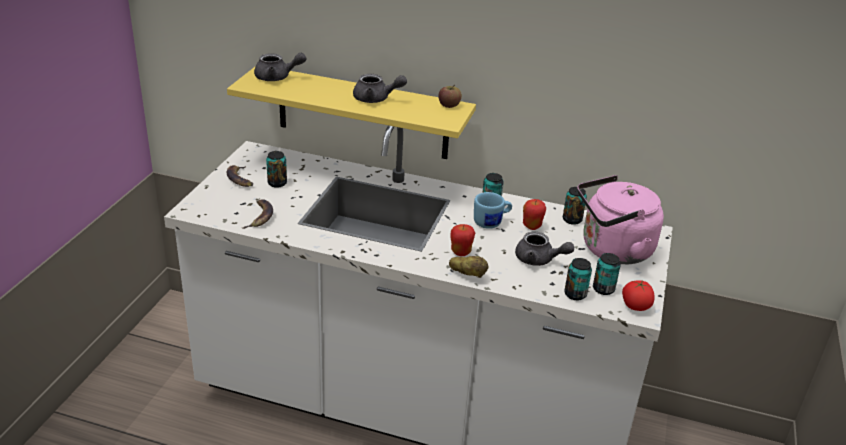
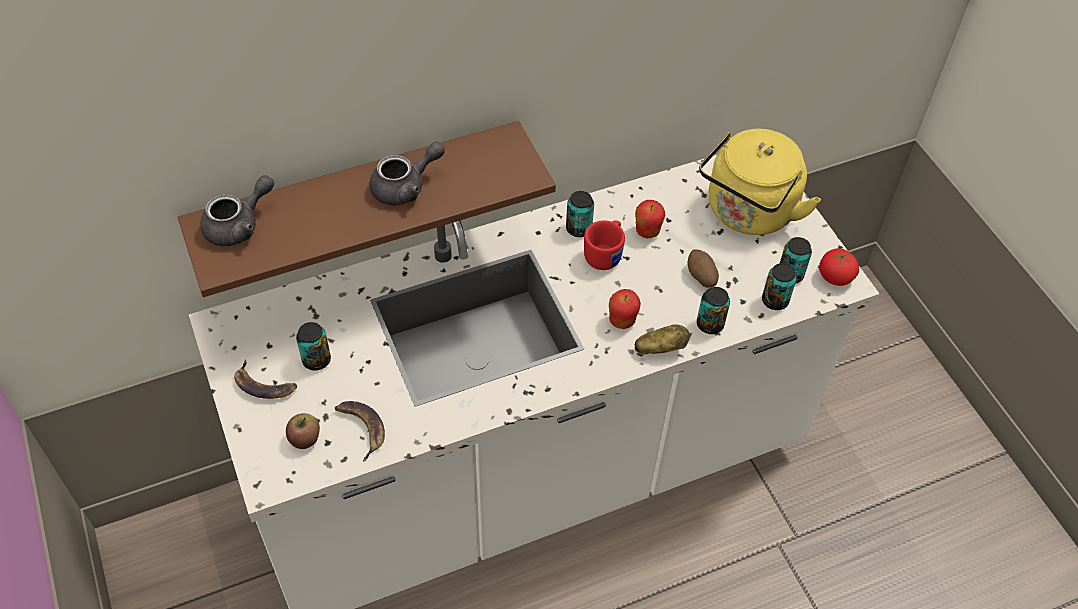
camera: 40 degrees left, 20 degrees up
yellow shelf [227,66,476,159] -> brown shelf [178,121,556,297]
apple [438,85,462,108] -> apple moved to [286,413,320,449]
blue mug [474,192,512,229] -> red mug [584,220,625,270]
grey teapot [515,232,574,266] -> potato [687,249,719,287]
can [563,187,587,225] -> can moved to [697,287,730,334]
pink kettle [577,175,664,264] -> yellow kettle [699,129,821,235]

